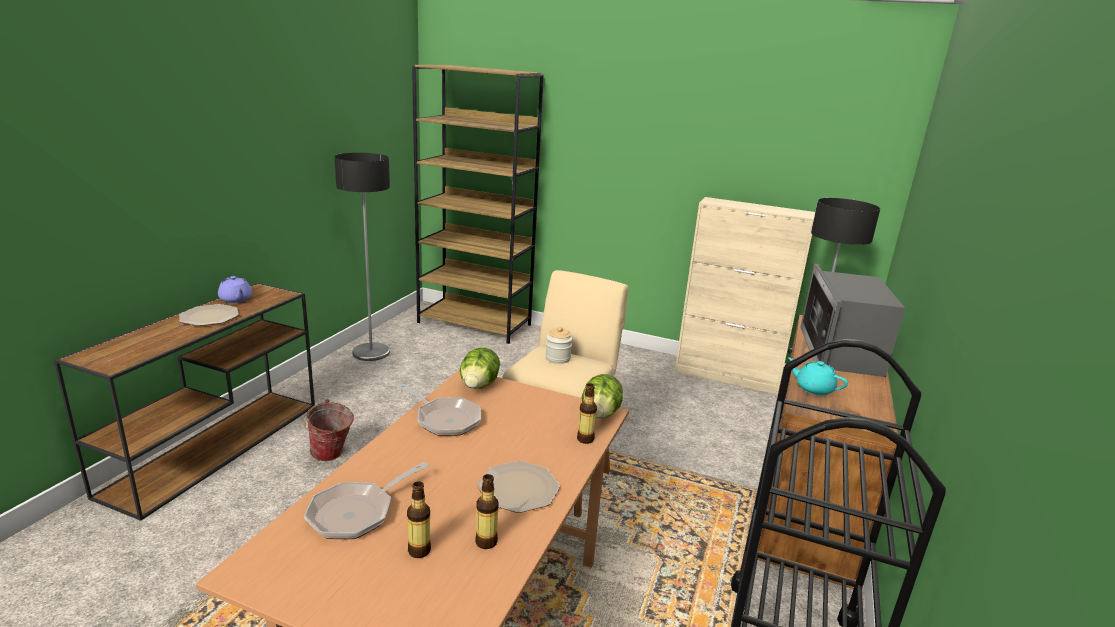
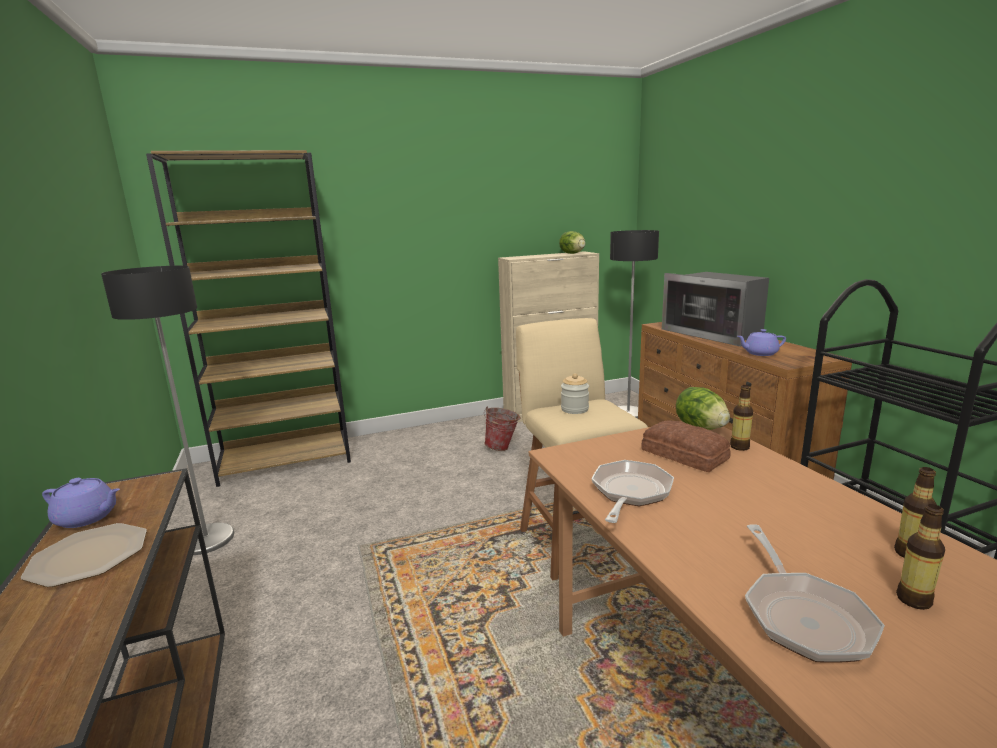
camera: 40 degrees left, 5 degrees down
bucket [303,399,354,461] -> bucket moved to [484,407,521,451]
frying pan [396,383,481,436] -> frying pan turned 60 degrees counterclockwise [592,460,674,523]
lettuce [460,348,500,389] -> lettuce moved to [559,231,586,254]
plate [477,461,560,513] -> none
turquoise teapot [788,357,848,395] -> purple teapot [737,329,786,356]
none -> bread [642,420,731,472]

